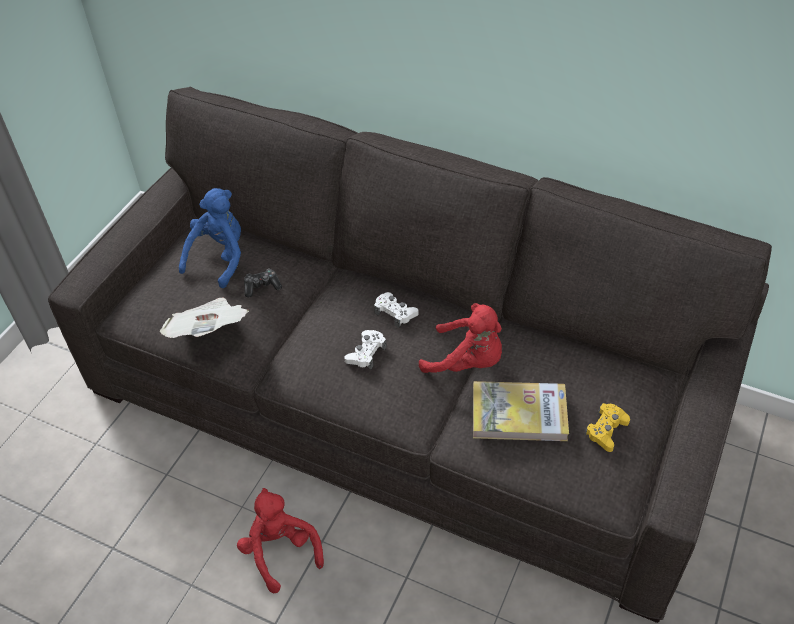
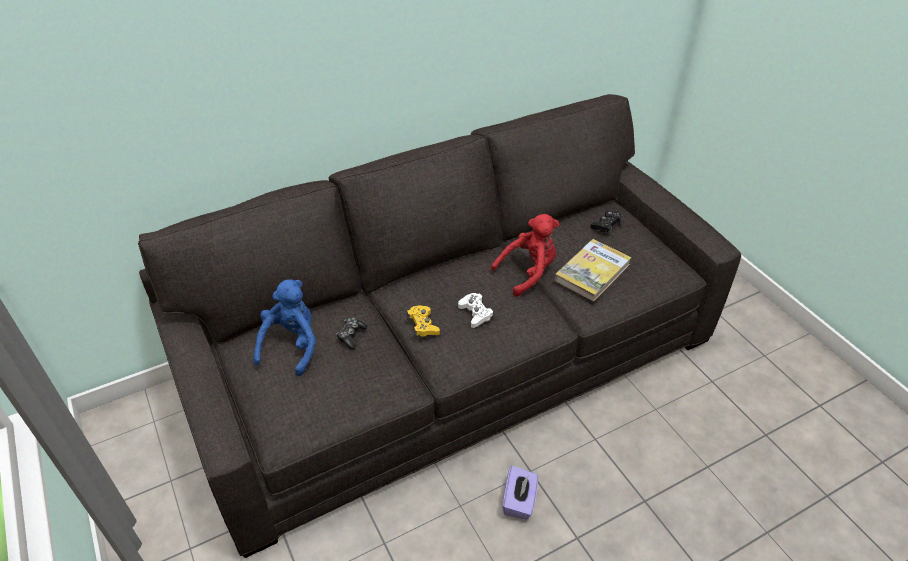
camera: 55 degrees left, 5 degrees down
newspaper [160,298,249,338] -> none
blue plush toy [179,188,241,288] -> blue plush toy turned 45 degrees clockwise [253,279,316,376]
red plush toy [237,488,324,593] -> purple tissue box [502,466,538,520]
white game controller [374,292,419,328] -> none
yellow game controller [585,403,630,452] -> yellow game controller moved to [407,305,440,338]
none -> black game controller [590,210,624,235]

